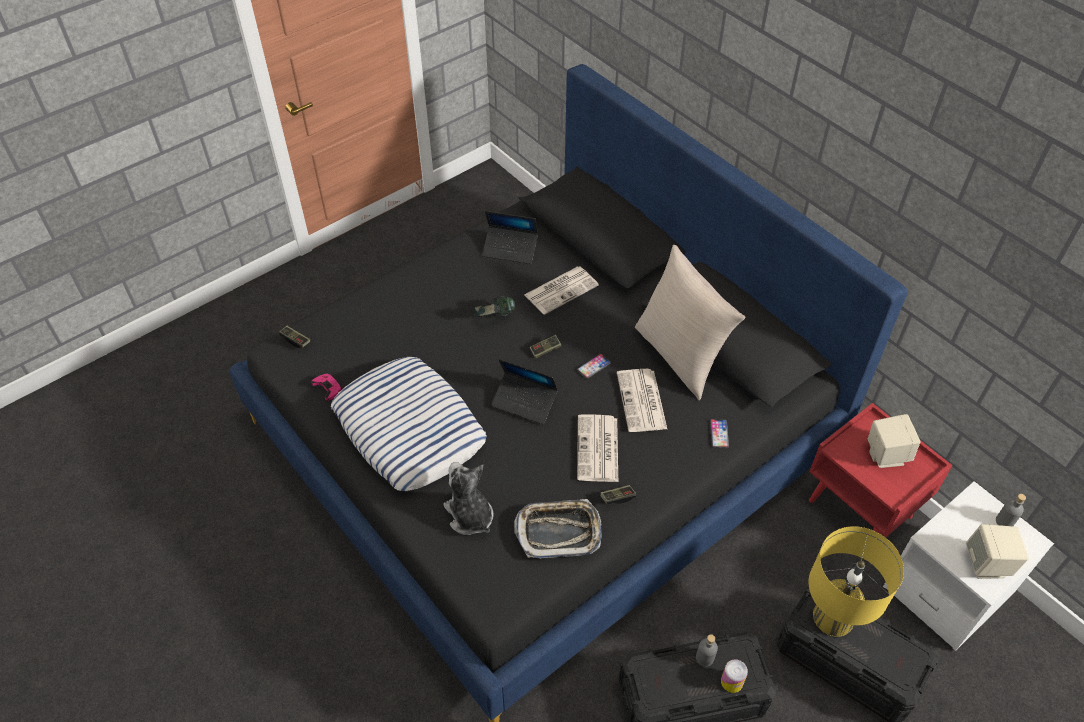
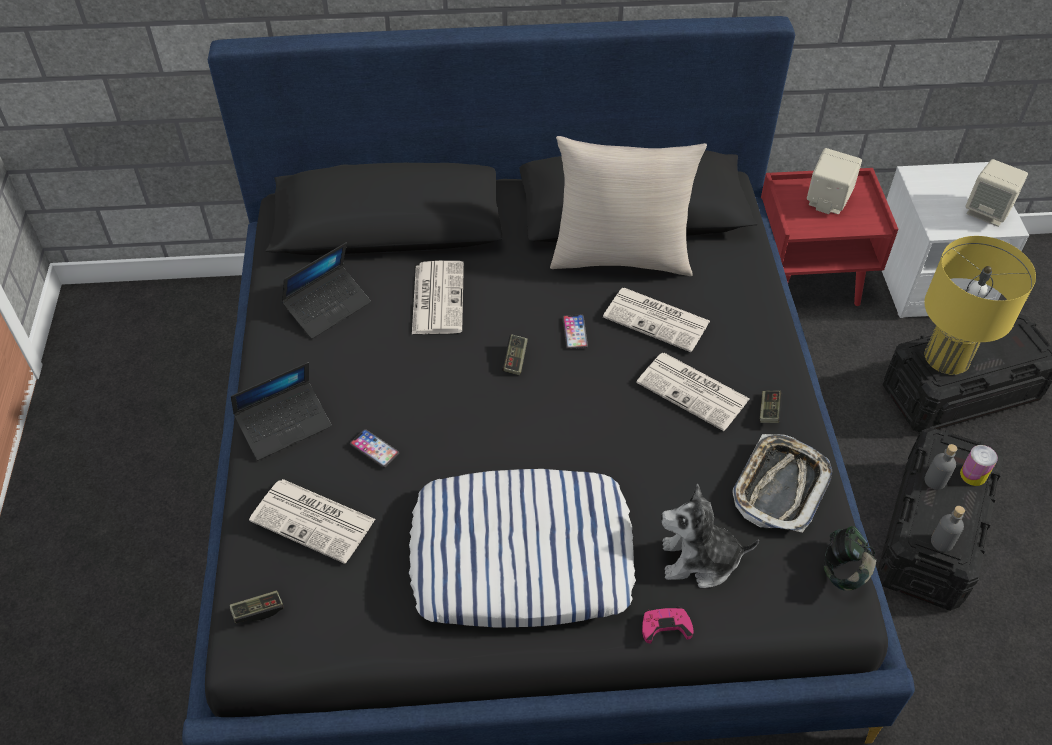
camera: 55 degrees left, 0 degrees up
pink game controller [311,373,342,401] -> pink game controller moved to [642,607,693,643]
headphones [473,296,515,317] -> headphones moved to [823,526,877,591]
laptop [491,359,558,424] -> laptop moved to [231,362,331,460]
phone [710,419,729,448] -> phone moved to [350,429,399,468]
grey bottle [996,494,1026,526] -> grey bottle moved to [931,506,965,552]
none -> newspaper [249,479,376,564]

